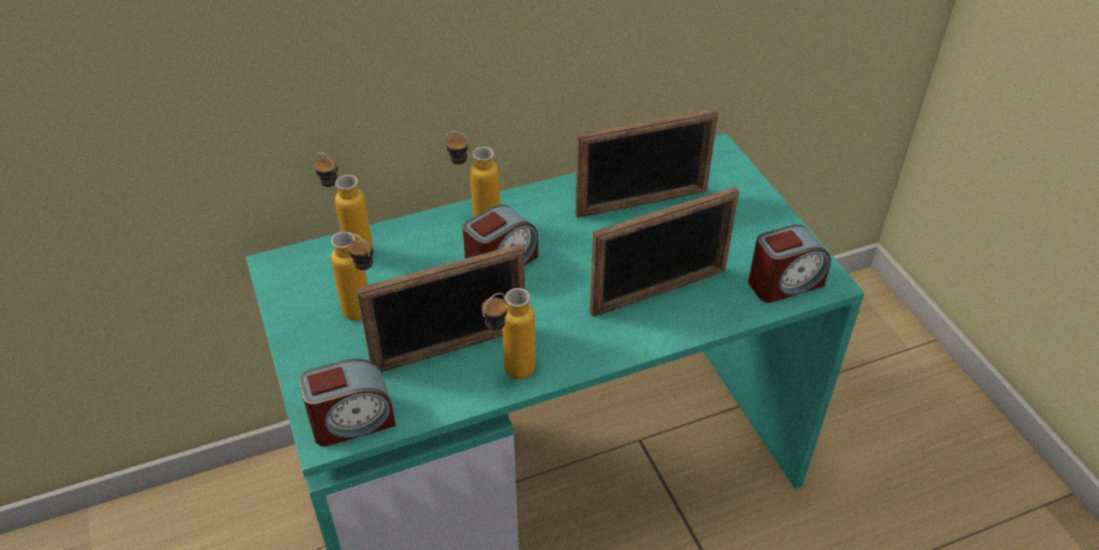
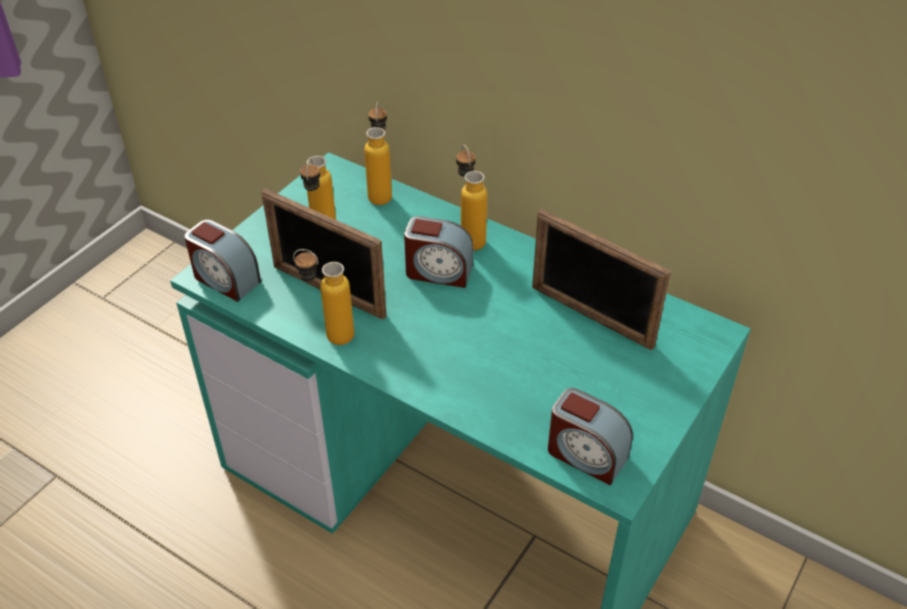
camera: 55 degrees right, 0 degrees up
picture frame [590,186,739,317] -> none

